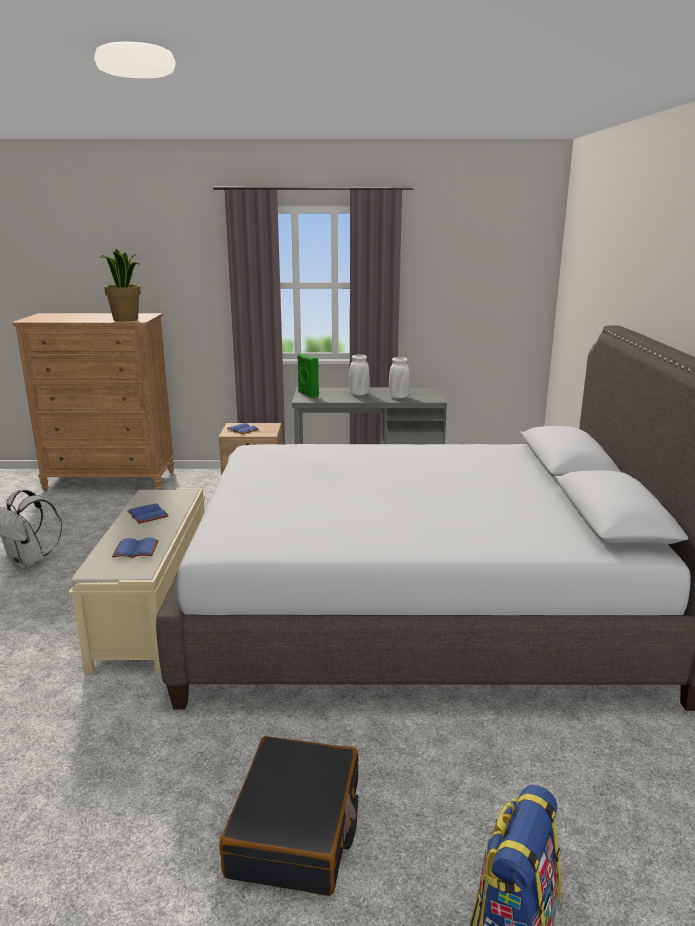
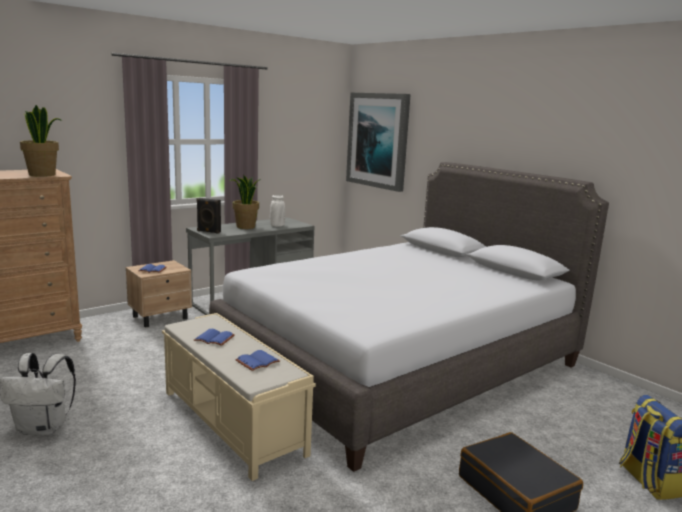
camera: 40 degrees left, 5 degrees down
green speaker [297,353,319,398] -> black speaker [197,198,221,234]
white vase [349,354,370,395] -> potted plant [229,176,261,229]
none -> picture [346,92,411,192]

